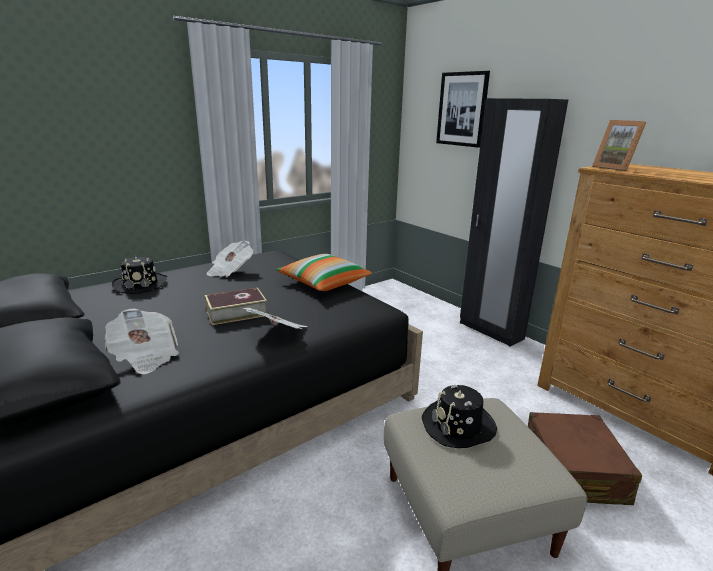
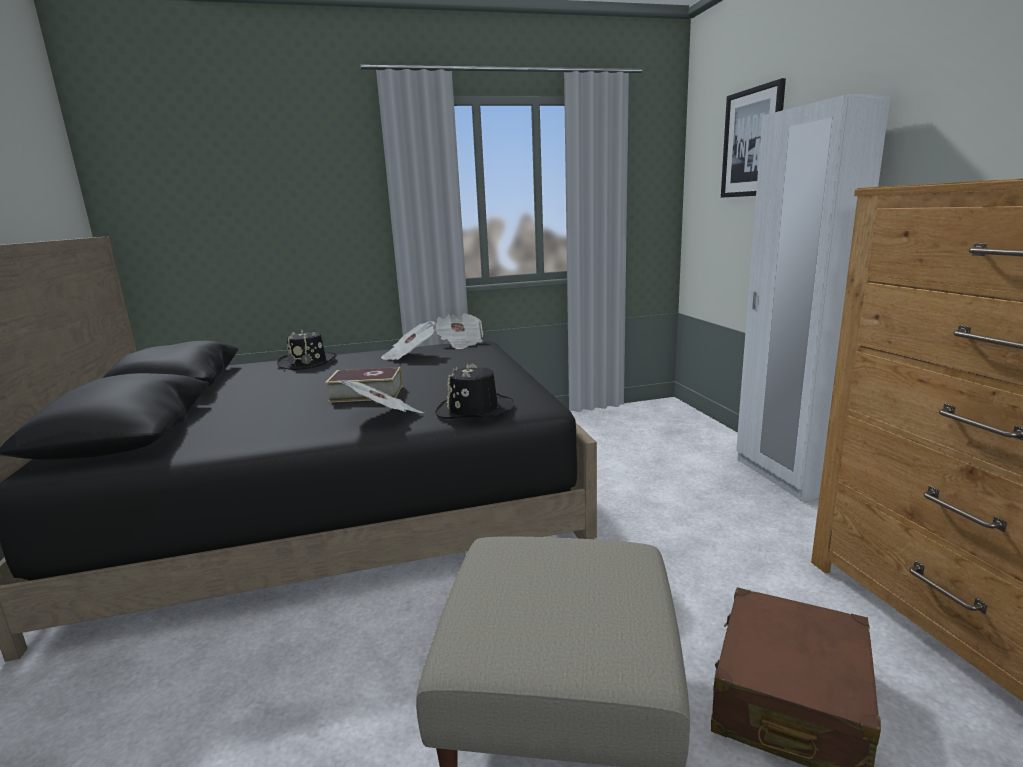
camera: 25 degrees right, 5 degrees down
newspaper [105,308,179,374] -> newspaper moved to [435,313,483,349]
pillow [276,254,372,291] -> none
black hat [422,384,497,448] -> black hat moved to [435,363,514,419]
black wardrobe [460,98,568,346] -> white wardrobe [736,94,891,501]
picture frame [592,120,646,171] -> none

